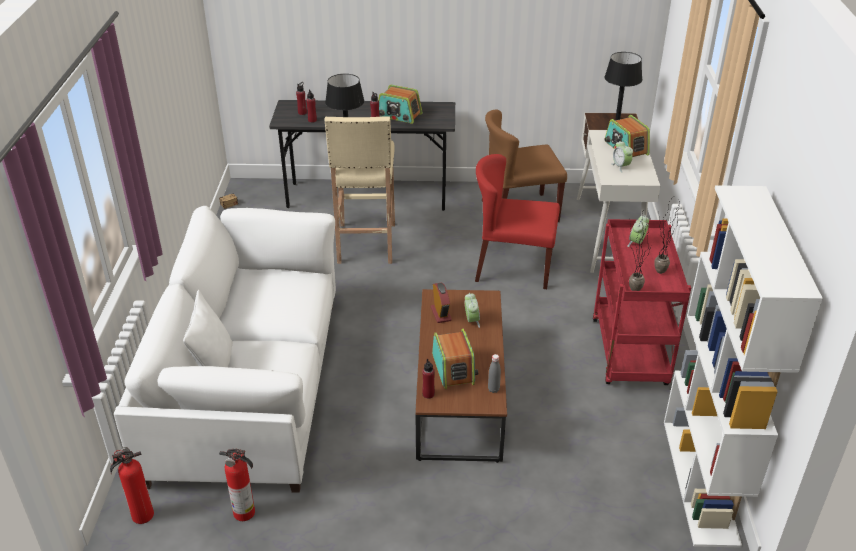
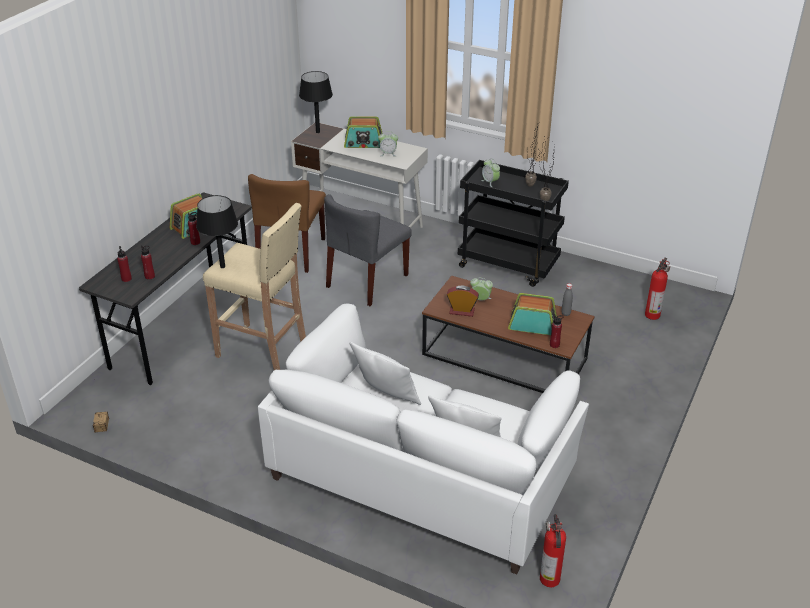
camera: 65 degrees left, 0 degrees up
fire extinguisher [219,448,255,521] -> fire extinguisher moved to [645,258,670,320]
red chair [475,154,560,289] -> grey chair [324,194,412,306]
red cart [593,219,691,385] -> black cart [458,160,569,287]
white bookcase [664,185,823,548] -> none
none -> white pillow [350,342,421,405]

